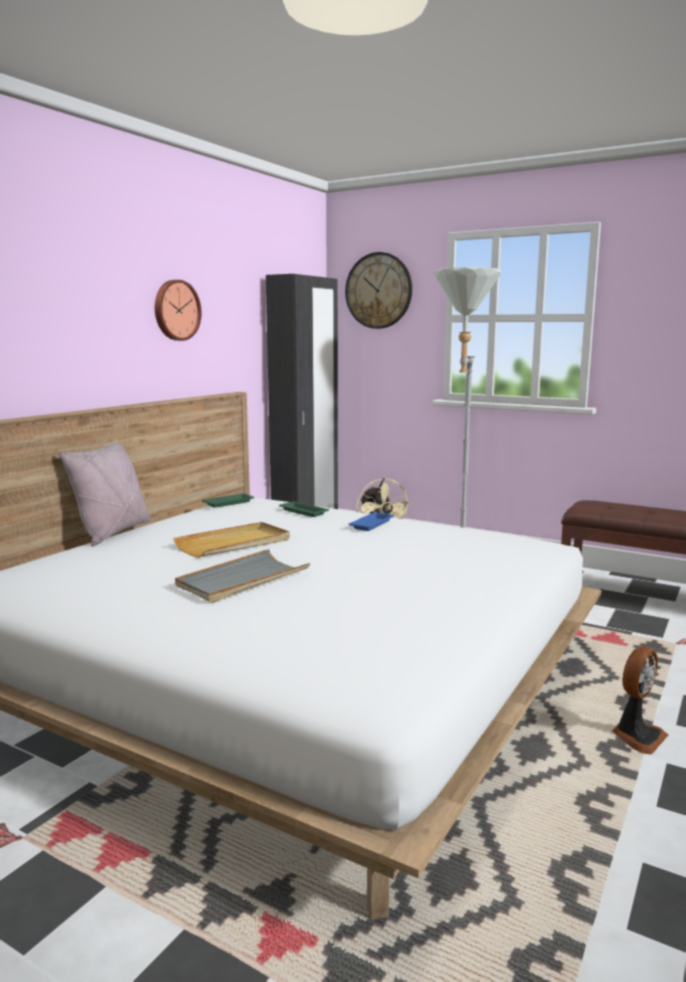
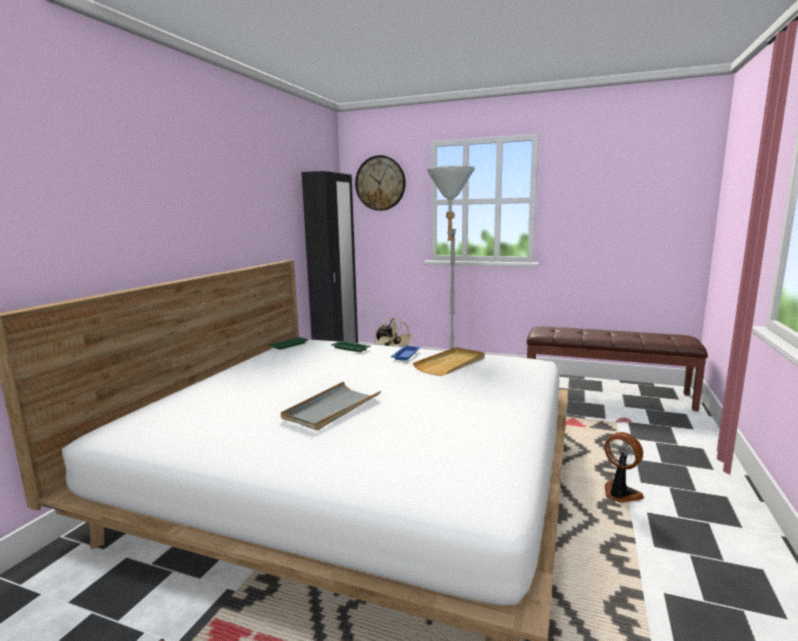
camera: 10 degrees left, 0 degrees up
purple pillow [59,443,150,547] -> none
wall clock [155,280,202,341] -> none
beige tray [173,522,290,558] -> beige tray moved to [413,347,485,376]
fan [612,646,668,754] -> fan turned 75 degrees counterclockwise [605,432,644,503]

